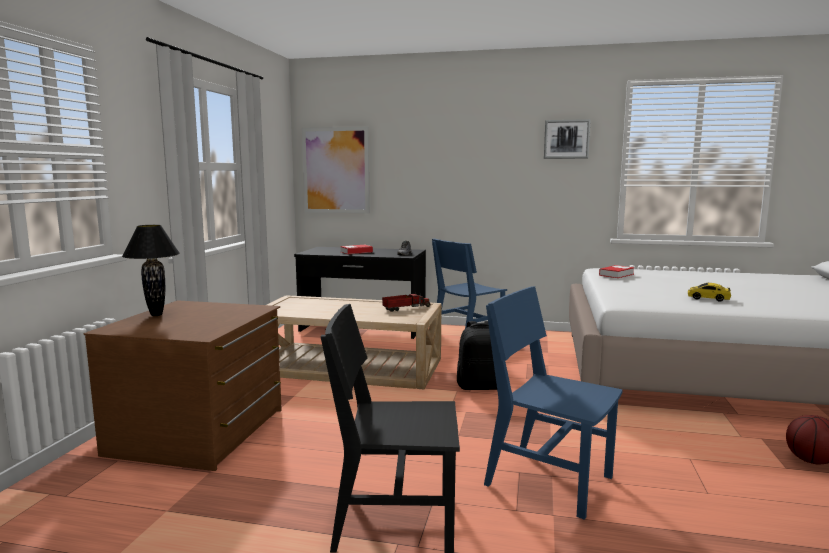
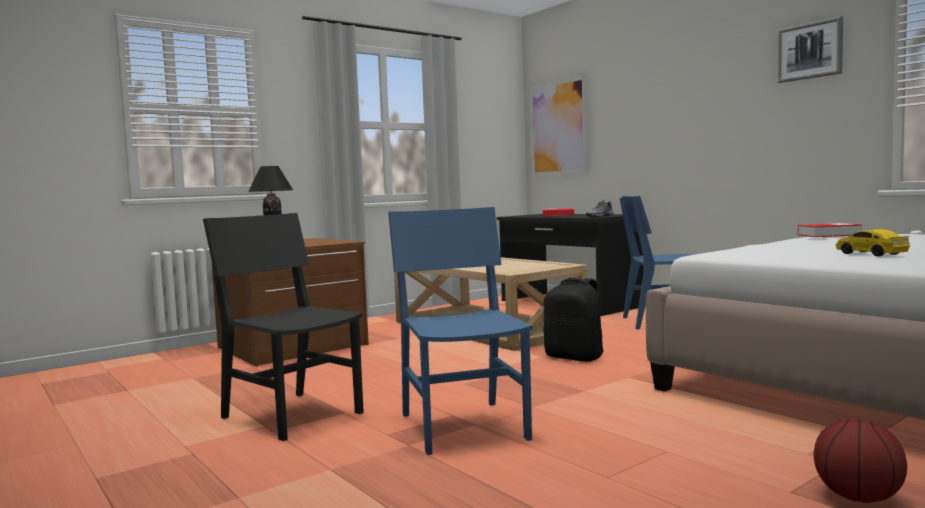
camera: 40 degrees right, 5 degrees down
toy truck [382,291,430,312] -> none

